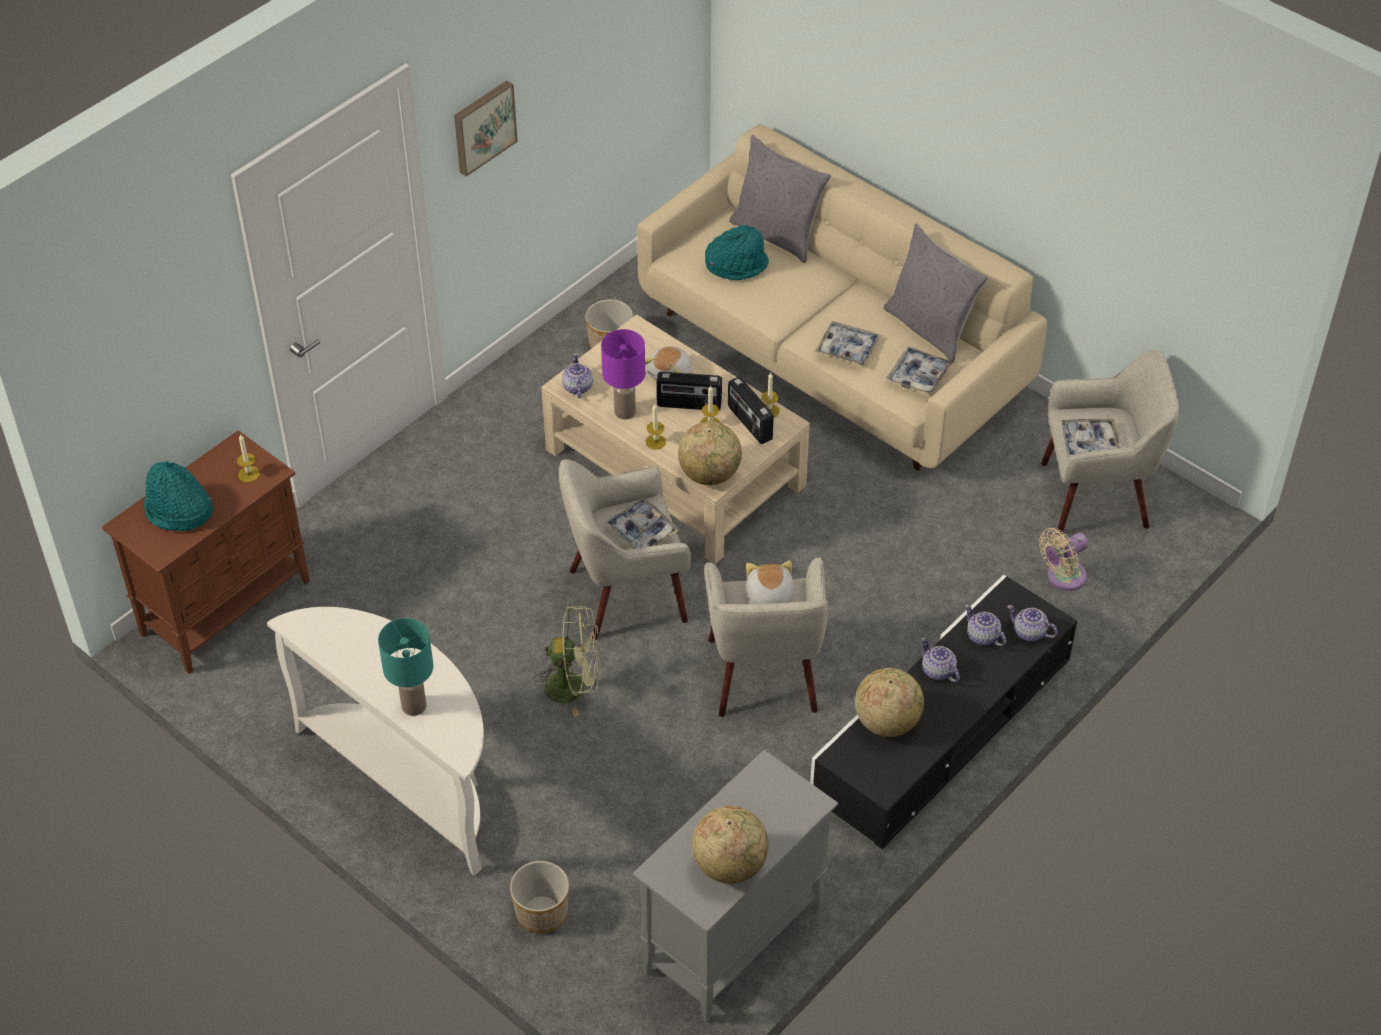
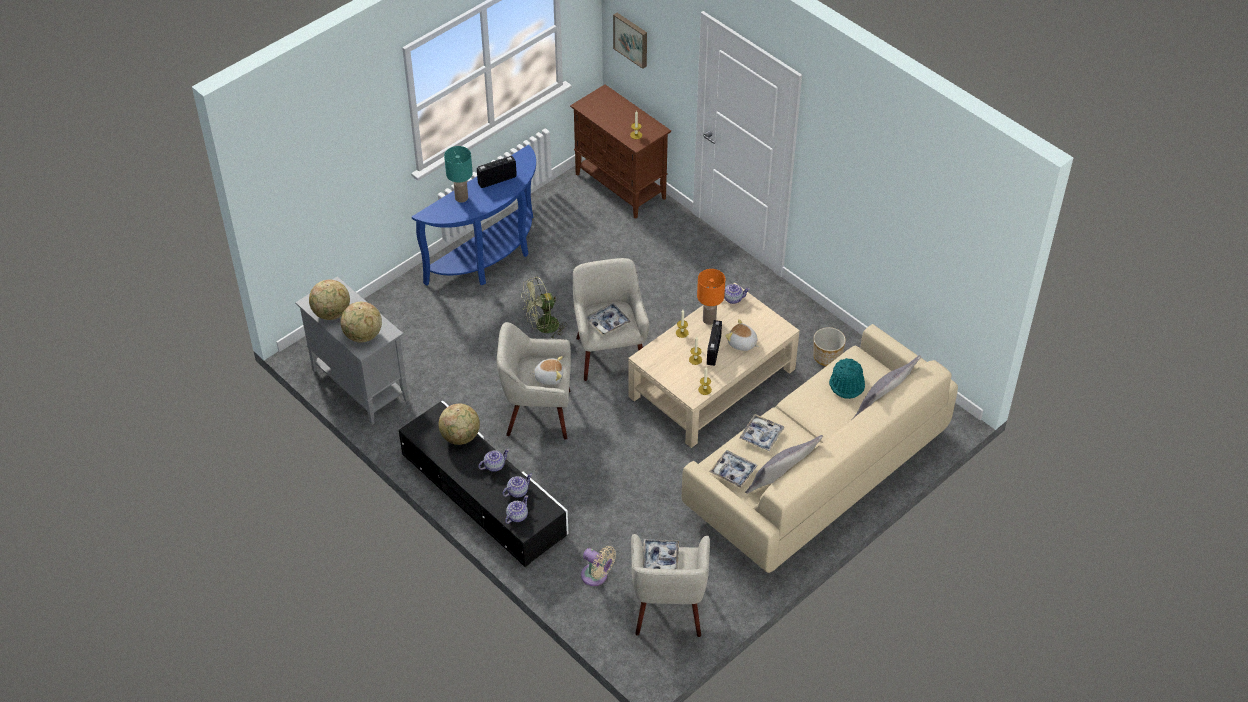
camera: 95 degrees right, 0 degrees up
turquoise hat [144,461,213,531] -> none
white console table [267,607,484,876] -> blue console table [412,145,536,286]
picture [454,81,518,177] -> picture moved to [613,13,647,69]
planter [510,861,569,933] -> none
green fan [533,605,601,717] -> green fan turned 60 degrees clockwise [521,276,567,339]
purple table lamp [601,329,645,420] -> orange table lamp [697,269,725,325]
globe [678,421,742,485] -> globe moved to [340,302,382,343]
radio [728,376,774,444] -> radio moved to [477,156,517,188]
beige fan [1039,528,1089,591] -> beige fan turned 150 degrees clockwise [581,546,616,586]

